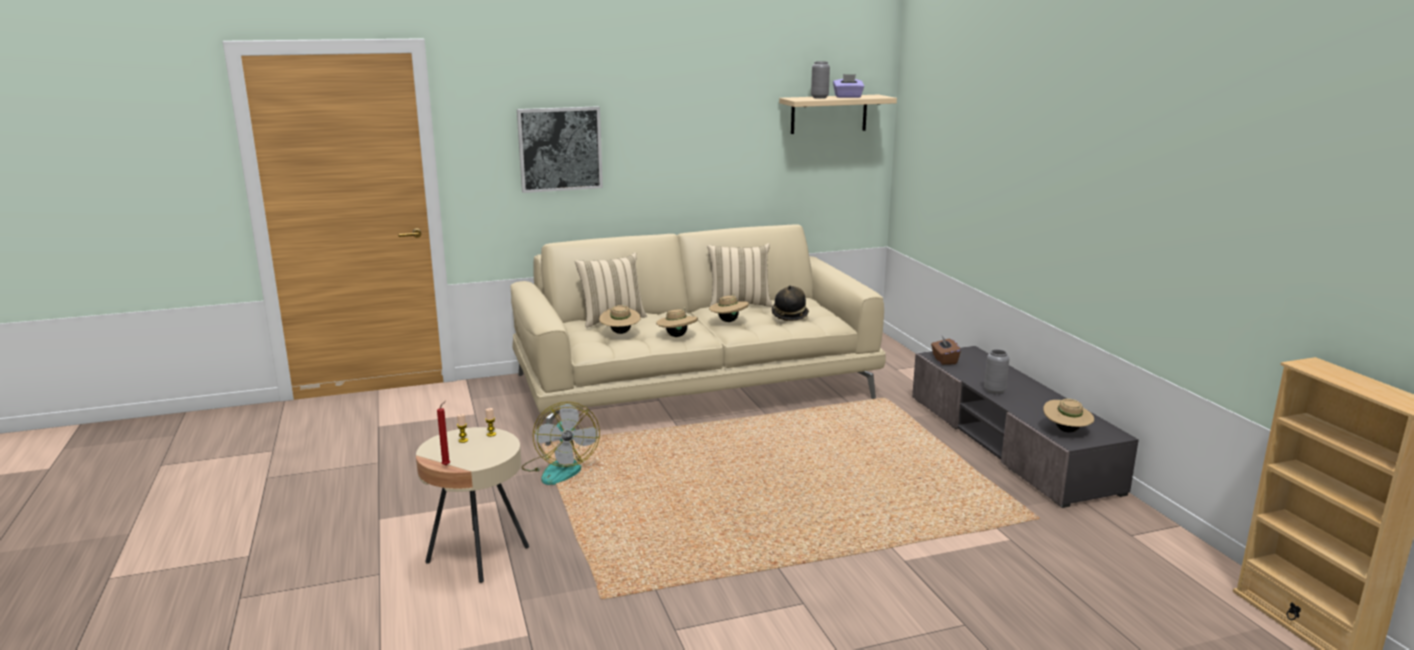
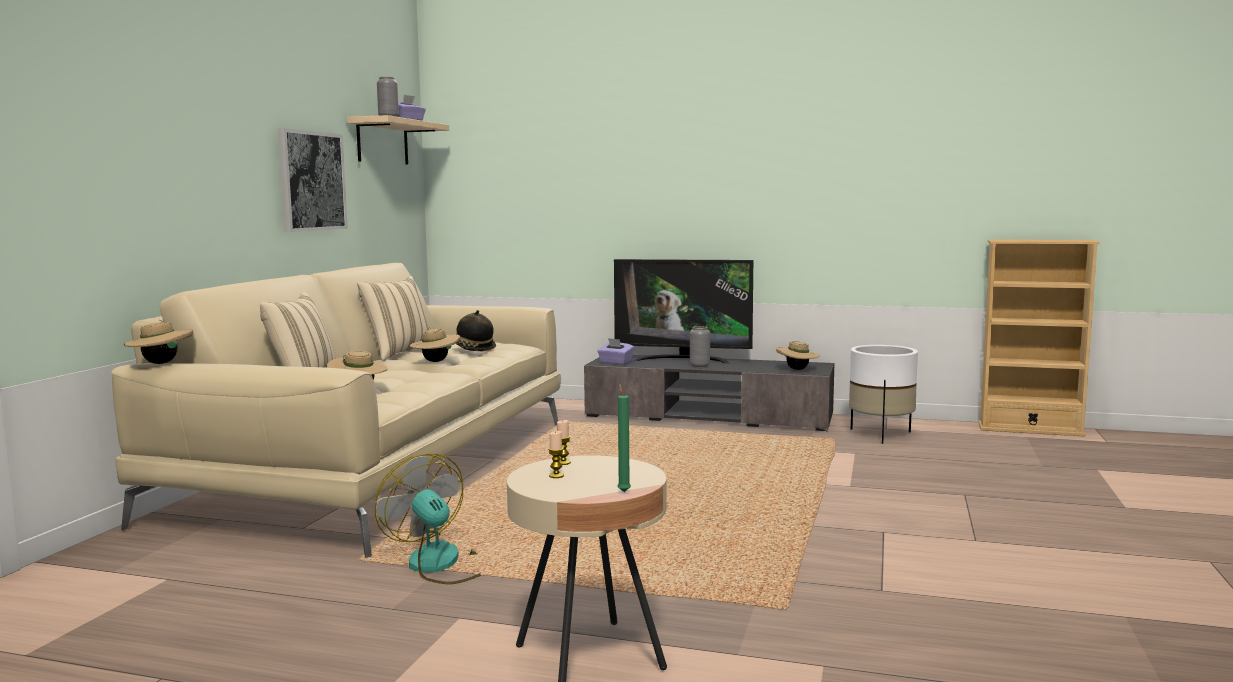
camera: 55 degrees left, 10 degrees down
red candle [437,401,450,465] -> green candle [617,384,631,492]
picture [517,106,603,193] -> picture moved to [277,128,348,232]
fan [522,402,600,485] -> fan turned 150 degrees counterclockwise [375,454,482,584]
beige hat [656,307,698,337] -> beige hat moved to [124,319,193,364]
brown tissue box [931,336,961,365] -> purple tissue box [597,338,634,365]
none -> television [614,259,753,364]
none -> white planter [849,345,918,444]

